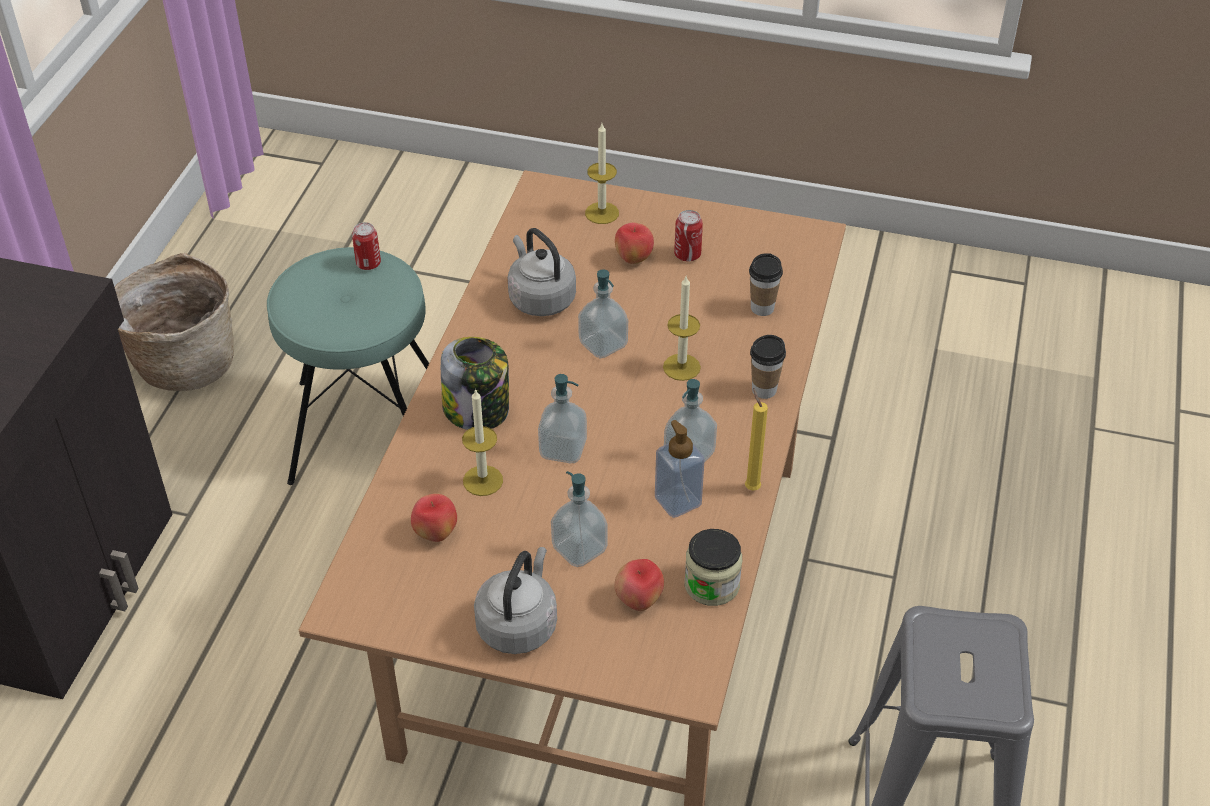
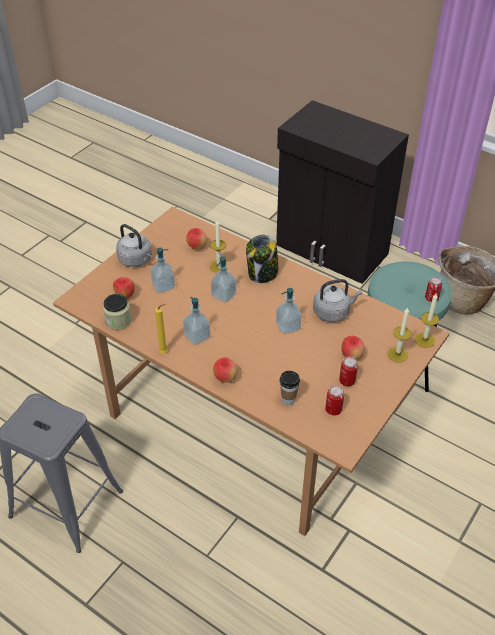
camera: 110 degrees right, 0 degrees up
soap dispenser [655,420,705,518] -> none
candle [663,276,701,381] -> candle moved to [415,294,439,348]
cup [750,335,786,399] -> apple [213,357,238,383]
none -> can [325,385,344,416]

